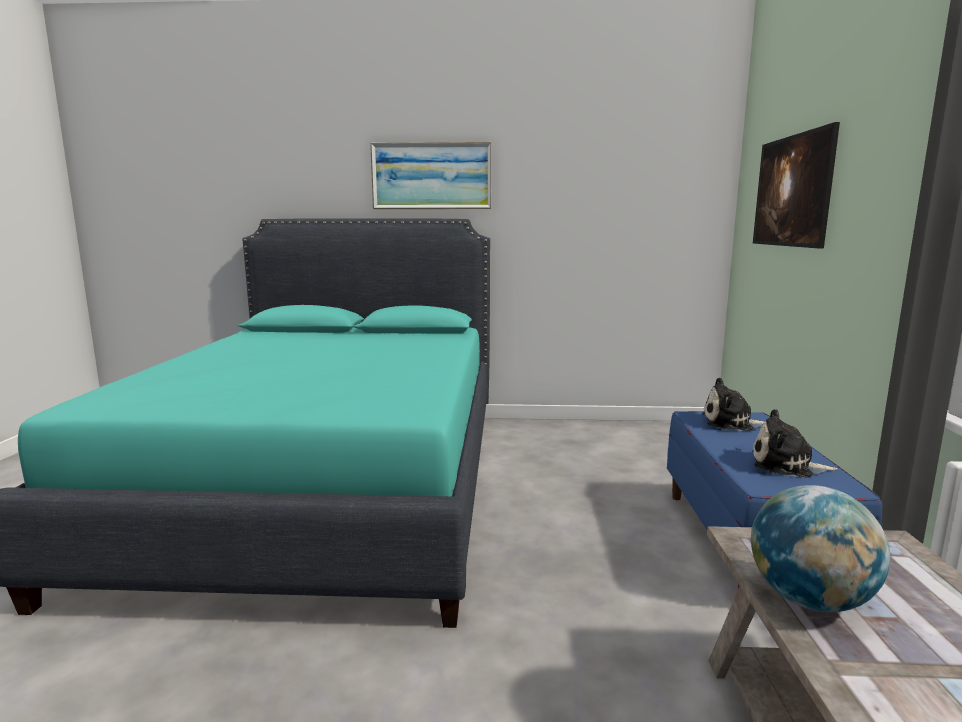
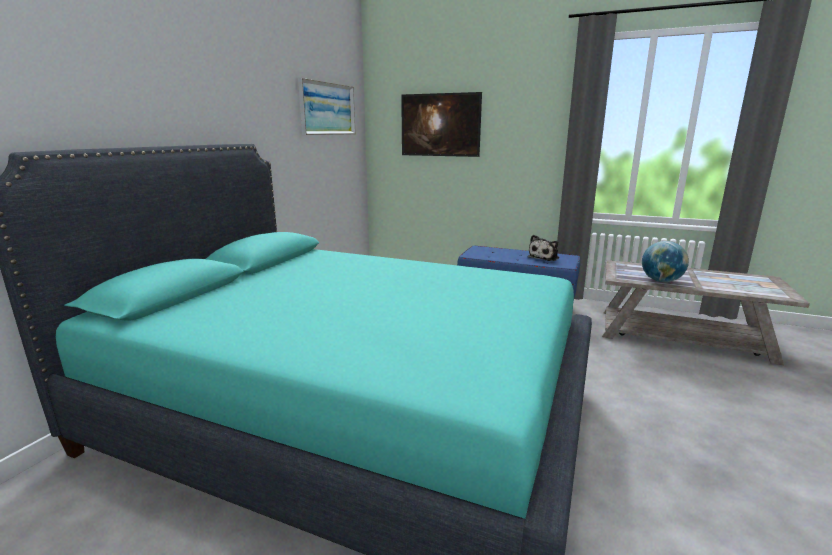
camera: 70 degrees left, 5 degrees up
picture [370,142,492,209] -> picture moved to [298,78,355,135]
plush toy [702,378,764,431] -> none

